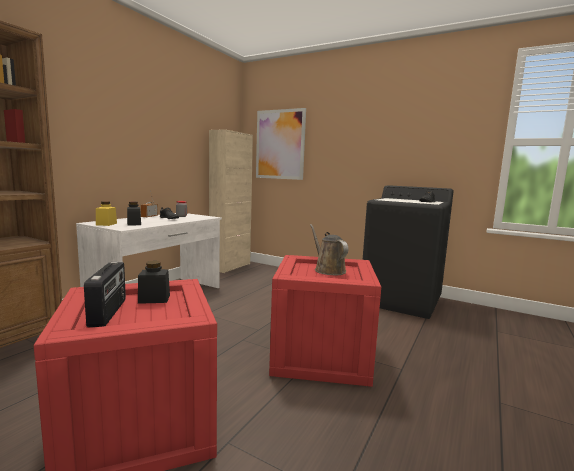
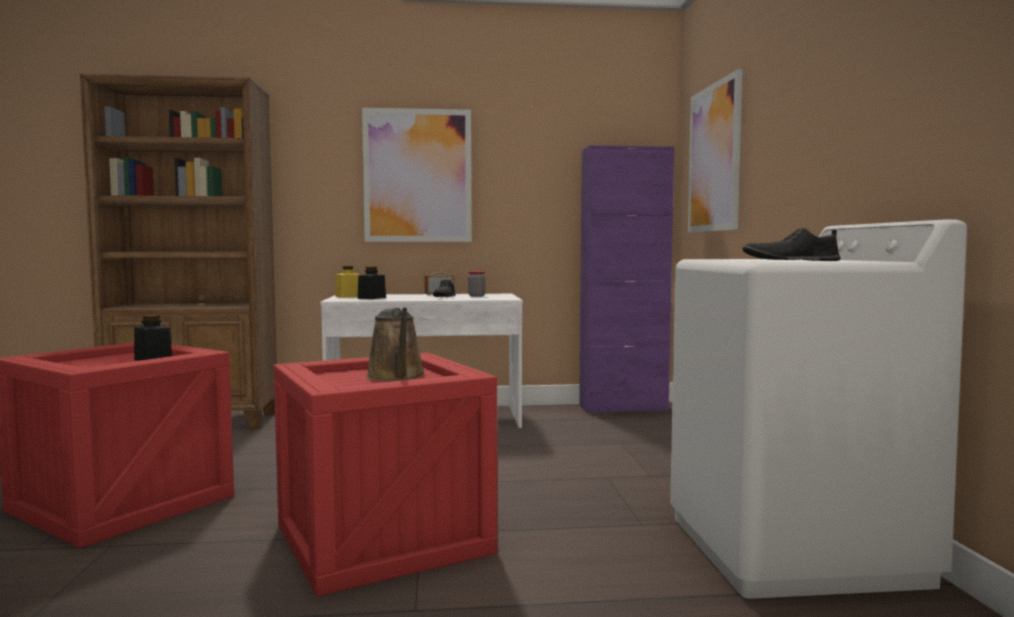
camera: 55 degrees right, 5 degrees down
radio [84,261,126,327] -> none
beige cabinet [209,129,253,273] -> purple cabinet [579,145,674,413]
brown watering can [310,224,348,275] -> brown watering can turned 135 degrees clockwise [366,307,425,382]
black washing machine [363,185,454,319] -> white washing machine [670,220,967,599]
none -> picture [362,108,471,242]

